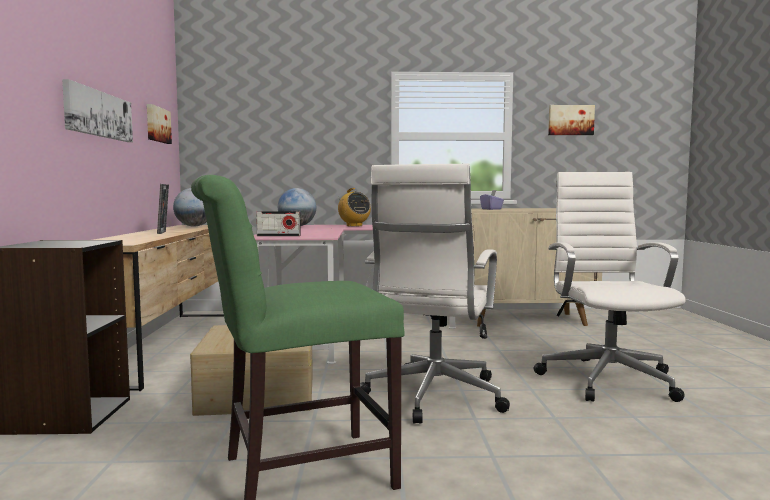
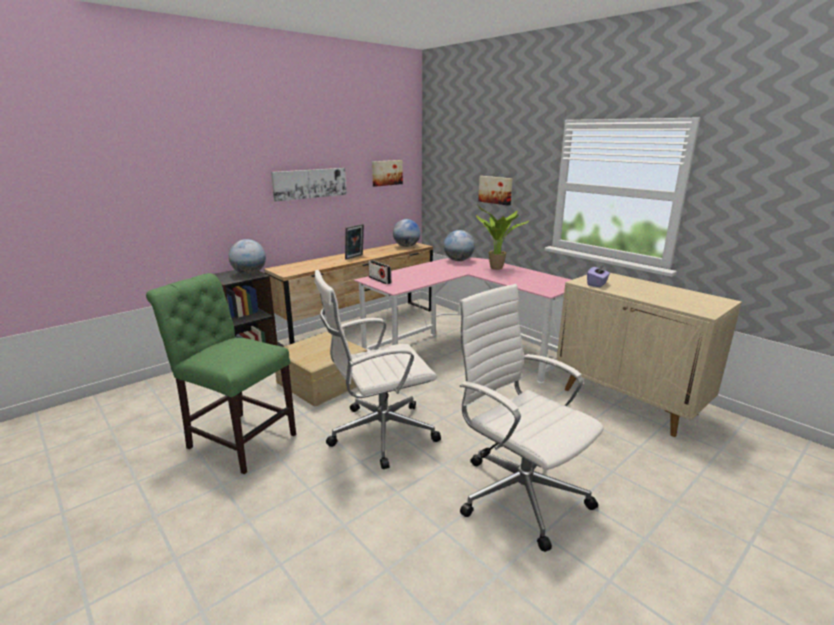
camera: 50 degrees right, 15 degrees up
radio [338,188,371,227] -> potted plant [476,204,530,270]
white office chair [533,172,686,402] -> white office chair turned 90 degrees counterclockwise [458,284,604,552]
picture [548,105,595,135] -> picture moved to [478,176,512,206]
none -> globe [229,239,266,275]

